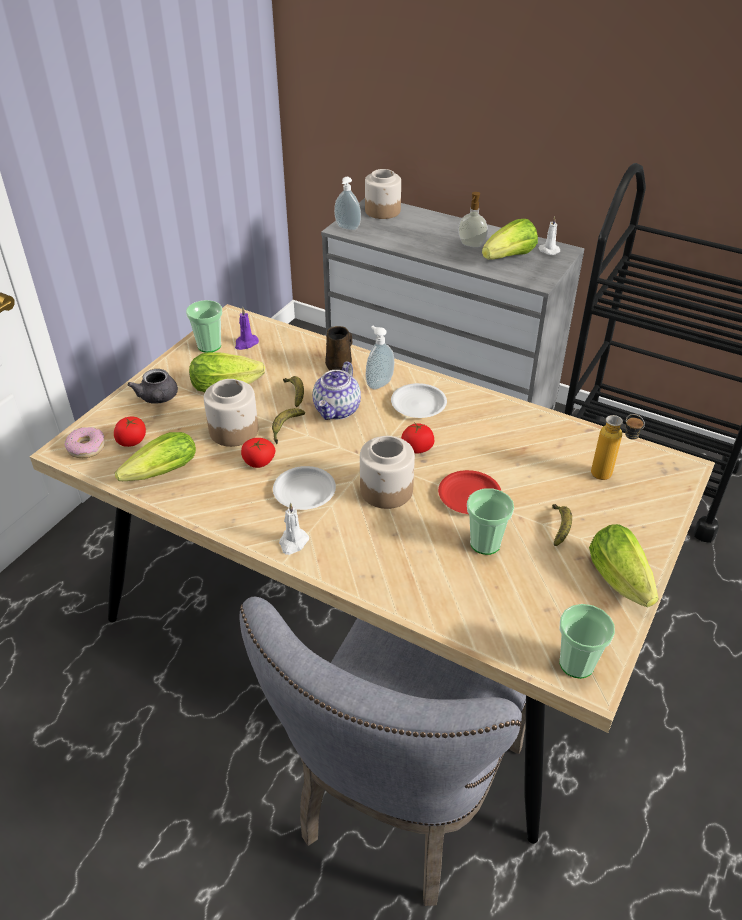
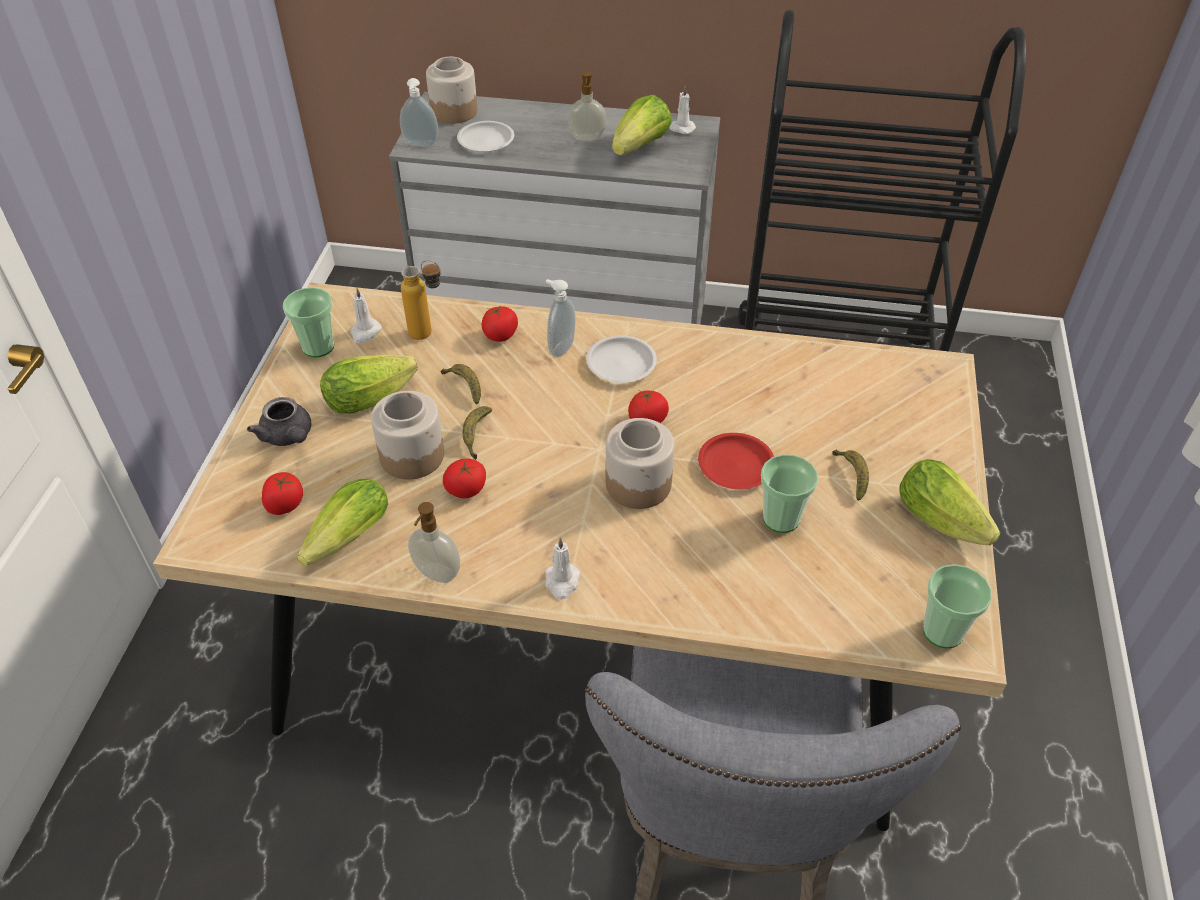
camera: 20 degrees left, 5 degrees up
donut [64,427,105,458] -> none
purple candle [235,307,259,350] -> white candle [350,288,382,343]
white plate [273,466,336,510] -> white plate moved to [457,121,514,152]
teapot [313,361,361,420] -> none
brown mug [325,326,352,371] -> tomato [482,306,518,342]
bottle [591,414,645,480] -> bottle moved to [401,260,441,340]
none -> soap dispenser [408,502,460,583]

